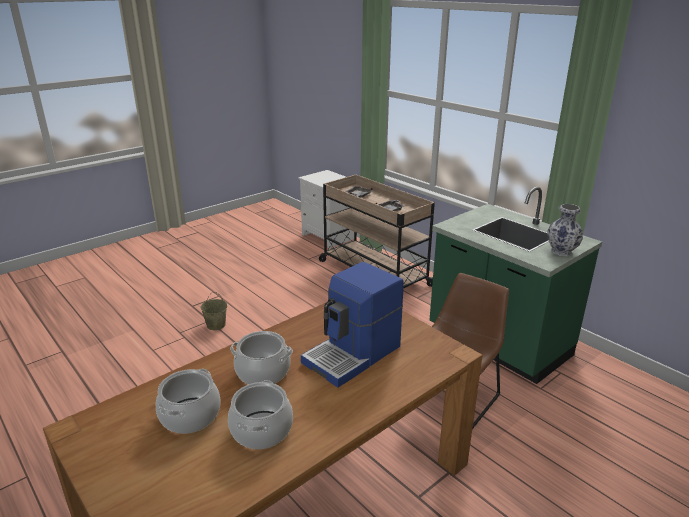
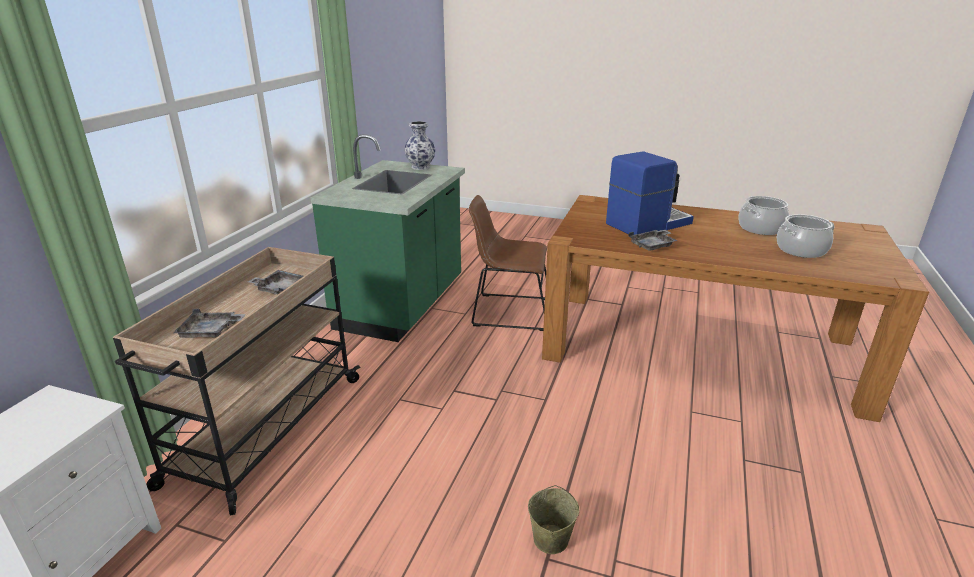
camera: 120 degrees left, 0 degrees up
cooking pot [230,331,293,384] -> none
coffee machine [301,262,404,388] -> coffee machine turned 45 degrees counterclockwise [606,151,694,235]
none -> grey tray [629,230,678,251]

